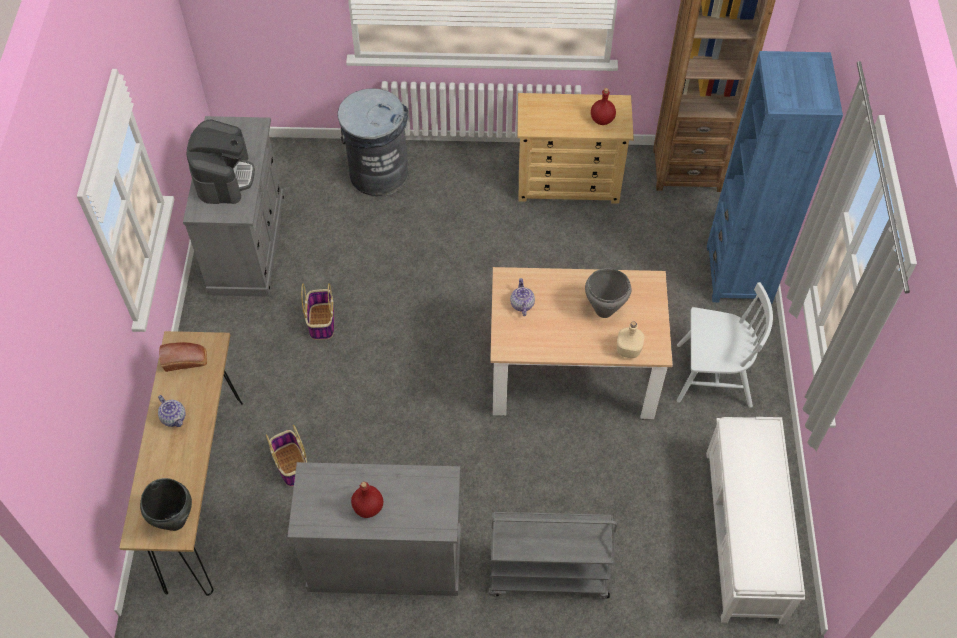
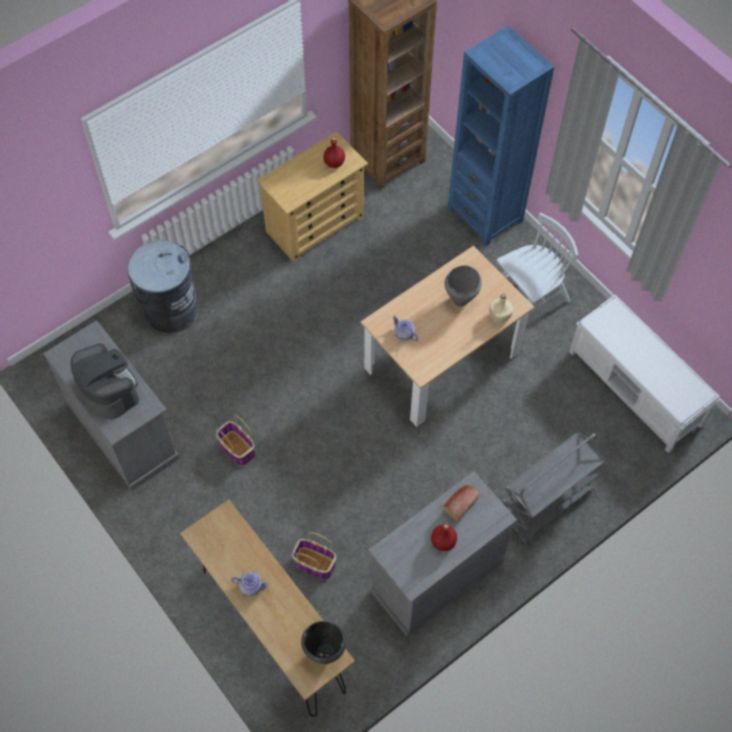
camera: 40 degrees left, 5 degrees up
bread [159,342,207,372] -> bread moved to [443,485,479,522]

